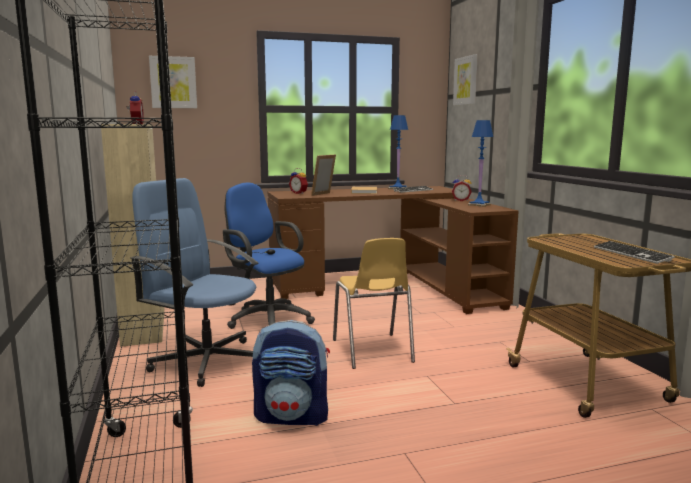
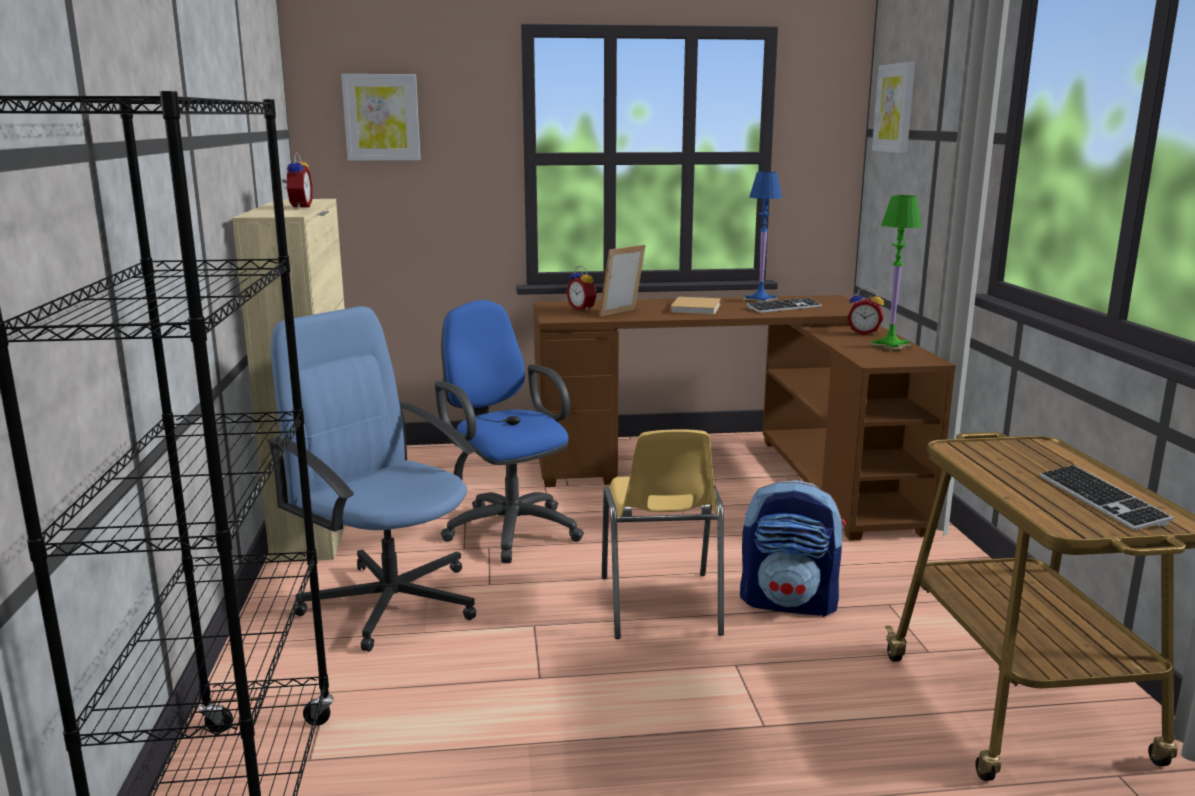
camera: 10 degrees right, 5 degrees up
backpack [252,320,330,426] -> backpack moved to [740,480,846,617]
blue table lamp [468,120,494,207] -> green table lamp [869,195,922,352]

